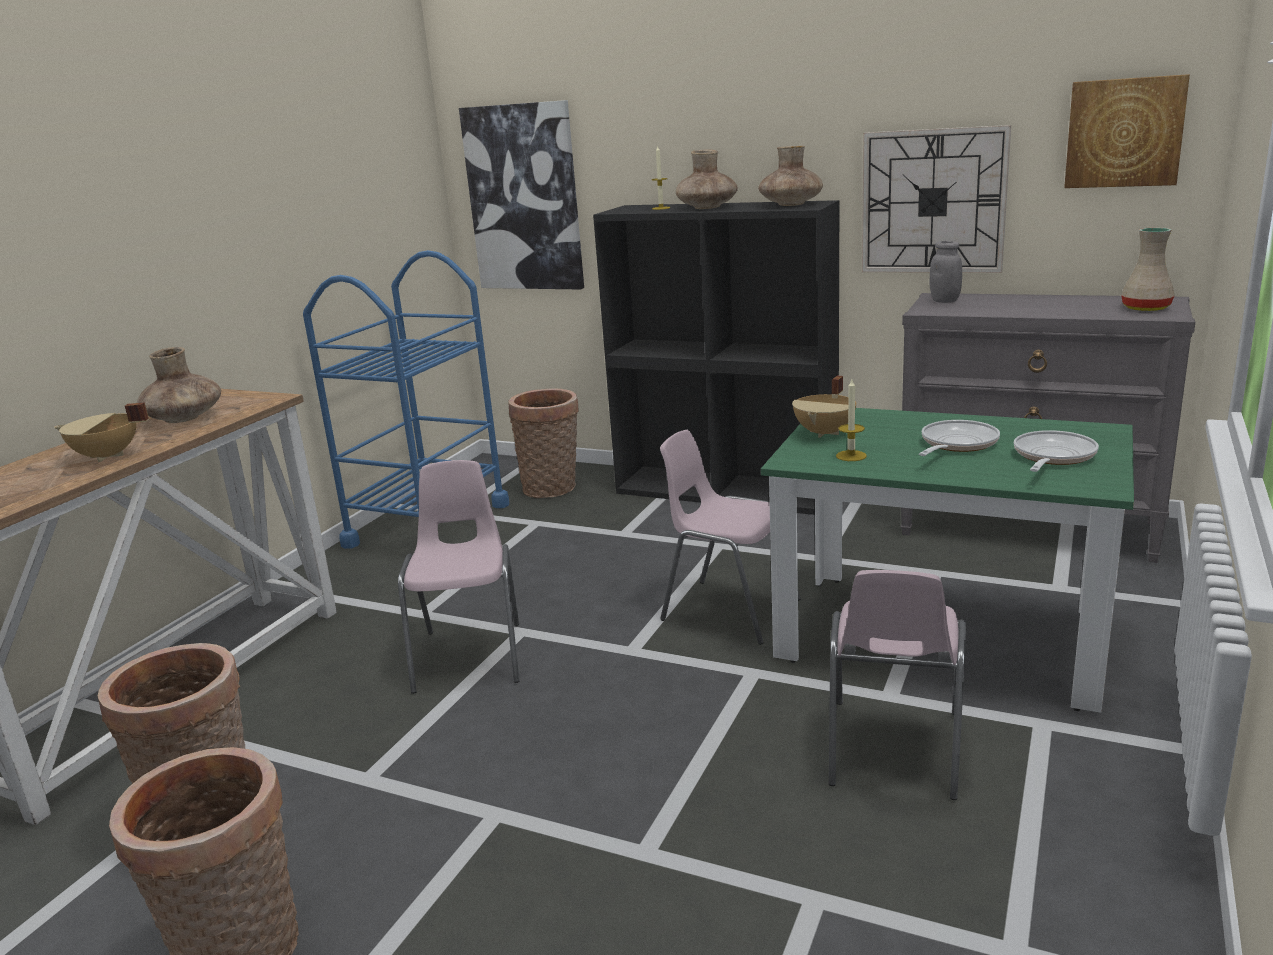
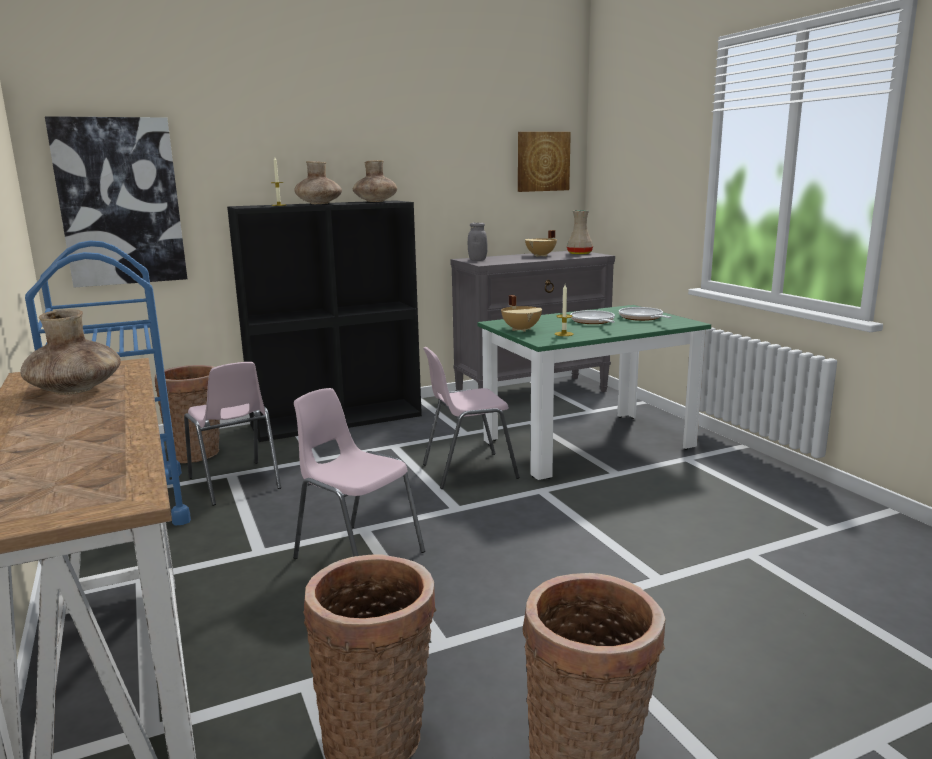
camera: 50 degrees left, 5 degrees down
beige cooking pot [54,403,149,462] -> beige cooking pot moved to [525,230,557,257]
pink chair [829,570,966,800] -> pink chair moved to [184,362,281,506]
wall clock [862,125,1011,273] -> none

